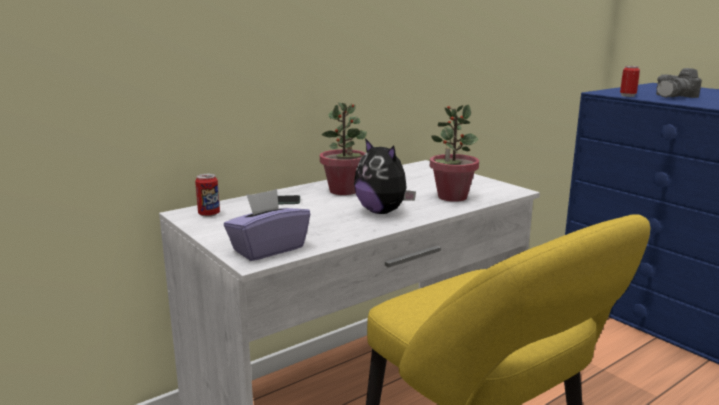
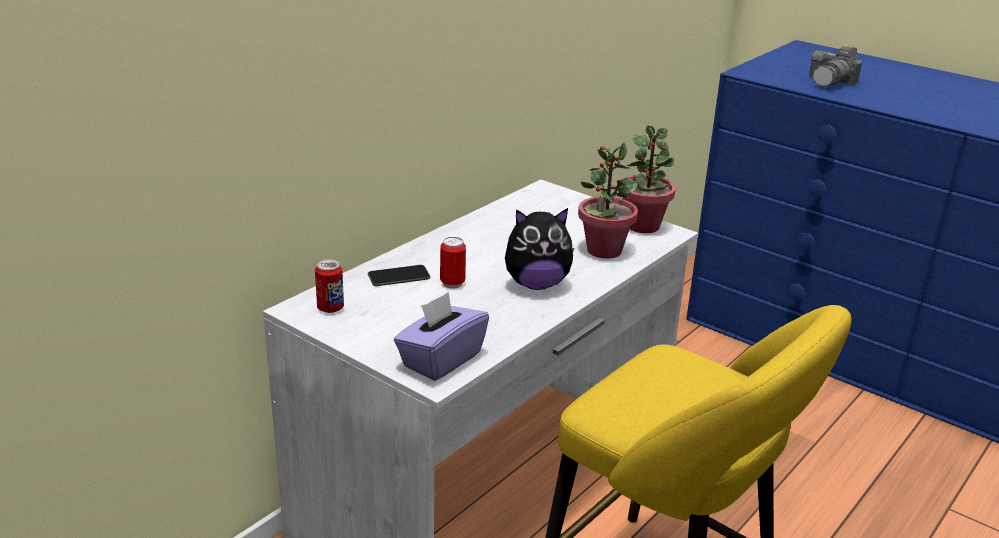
camera: 15 degrees left, 10 degrees up
potted plant [320,102,367,195] -> potted plant moved to [619,126,676,233]
plush toy [354,138,416,214] -> plush toy turned 45 degrees counterclockwise [505,208,574,290]
can [620,66,640,97] -> can moved to [440,237,466,289]

